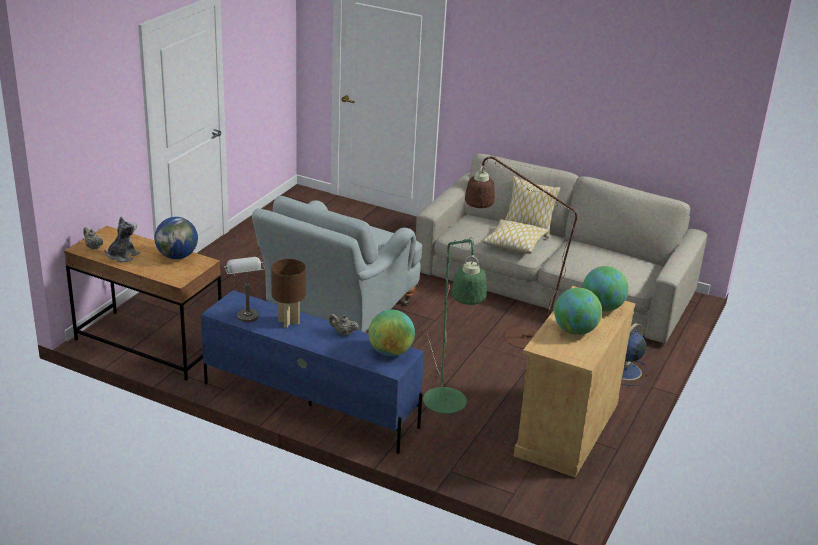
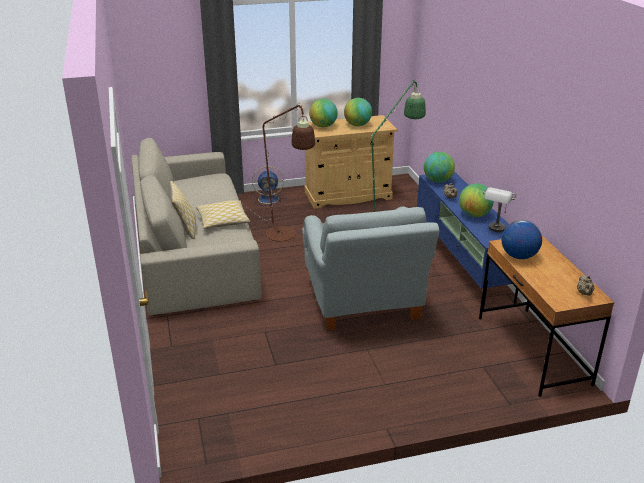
camera: 130 degrees left, 0 degrees up
plush toy [104,217,140,262] -> none
grey armchair [252,196,422,333] -> grey armchair turned 90 degrees clockwise [302,206,439,330]
brown table lamp [271,259,306,328] -> globe [459,183,494,217]

